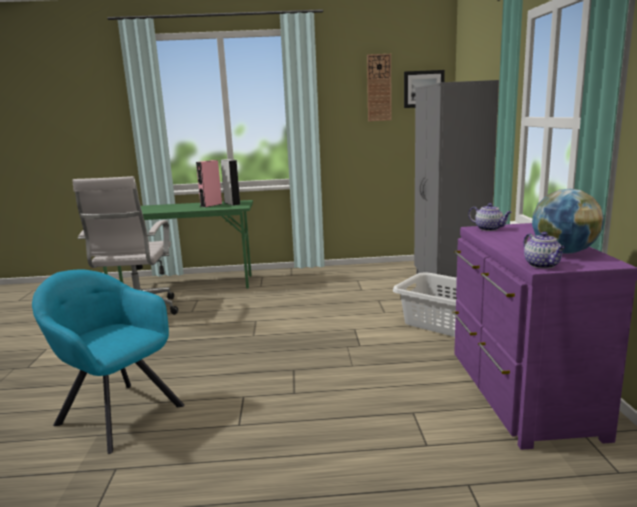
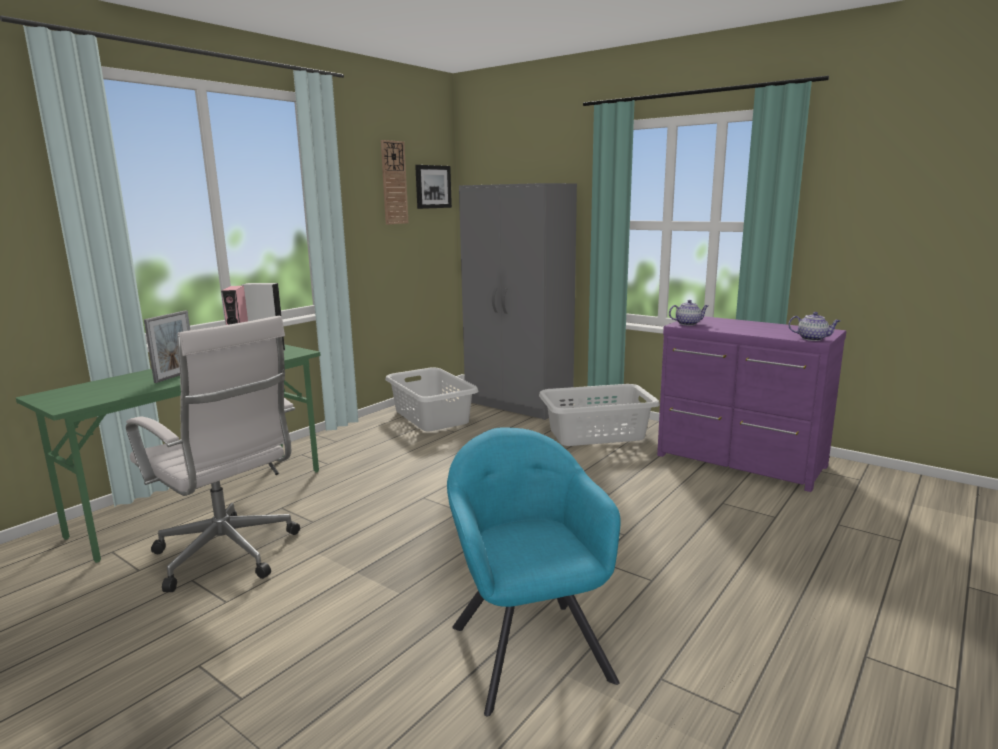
camera: 50 degrees left, 0 degrees up
turquoise armchair [32,270,185,454] -> turquoise armchair turned 90 degrees clockwise [447,427,621,716]
globe [532,189,604,254] -> none
none -> picture frame [144,310,190,383]
none -> grey laundry basket [385,367,479,431]

